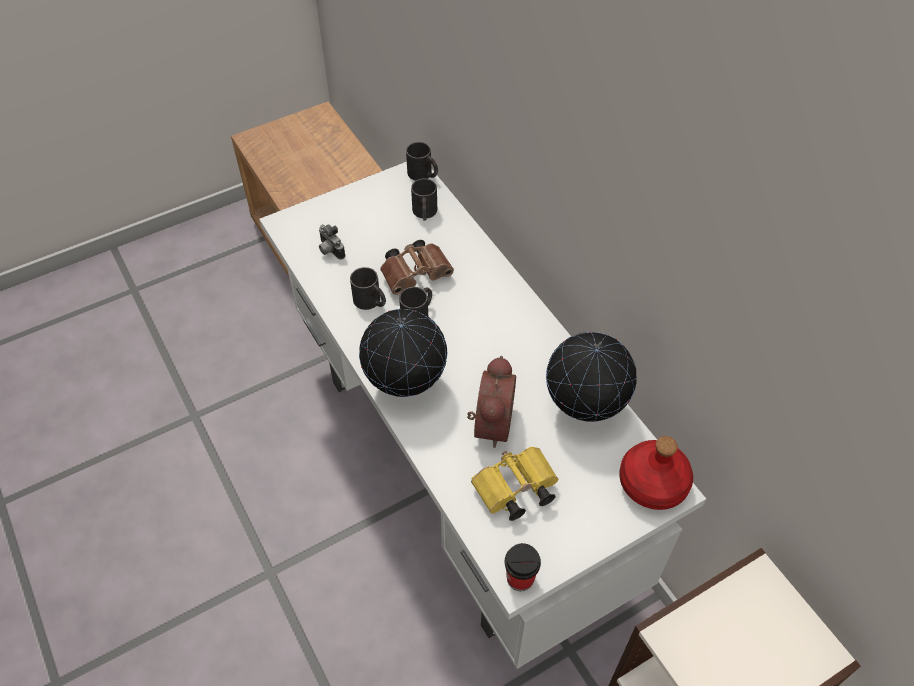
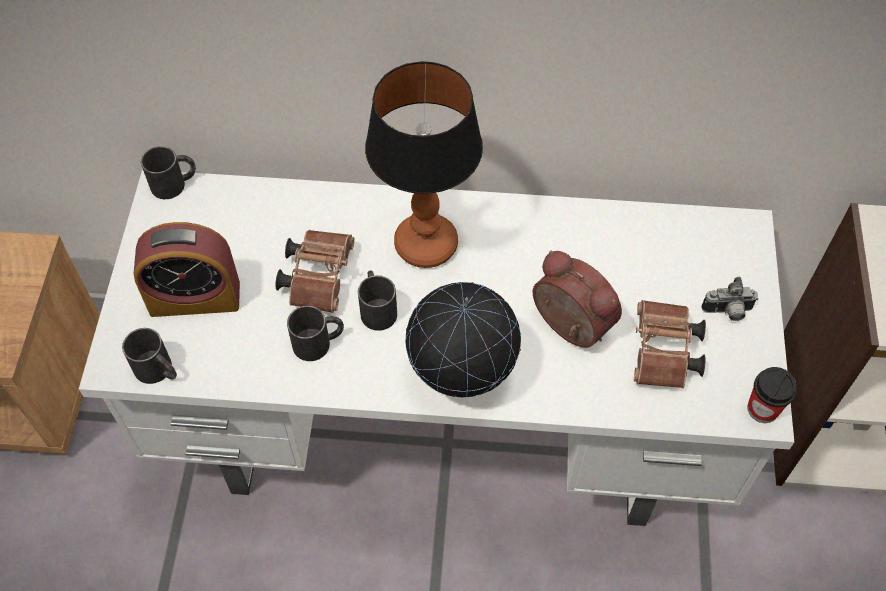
camera: 55 degrees left, 5 degrees up
camera [319,224,345,259] -> camera moved to [701,277,758,321]
black mug [411,178,437,221] -> black mug moved to [122,328,177,384]
yellow binoculars [471,447,558,521] -> brown binoculars [634,300,706,388]
globe [546,332,637,422] -> none
red bottle [619,436,693,510] -> none
none -> alarm clock [134,222,240,317]
none -> table lamp [365,61,483,268]

